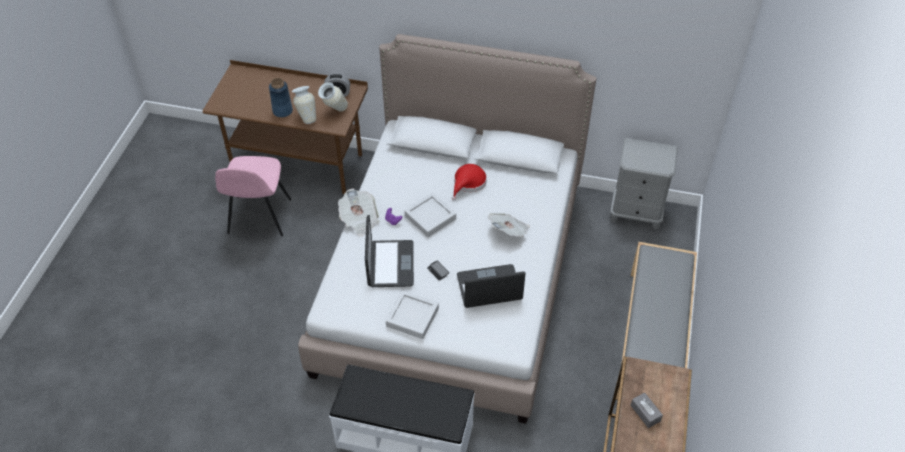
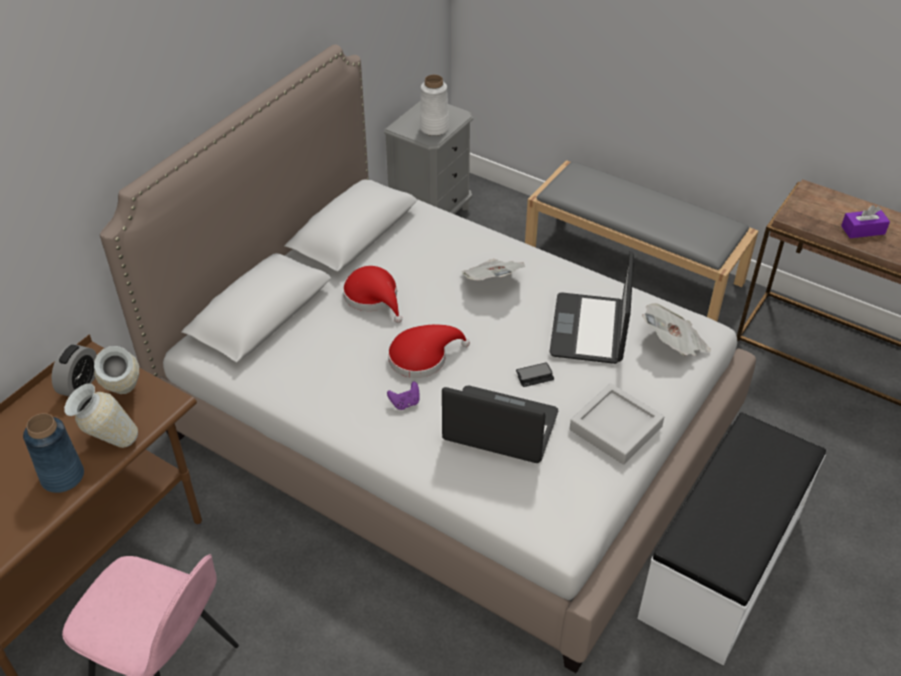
camera: 70 degrees left, 5 degrees down
newspaper [338,189,380,236] -> newspaper moved to [642,303,711,356]
grey tray [404,193,456,237] -> red hat [388,325,470,378]
grey tissue box [631,392,663,428] -> purple tissue box [841,205,890,238]
none -> white vase [420,75,449,136]

